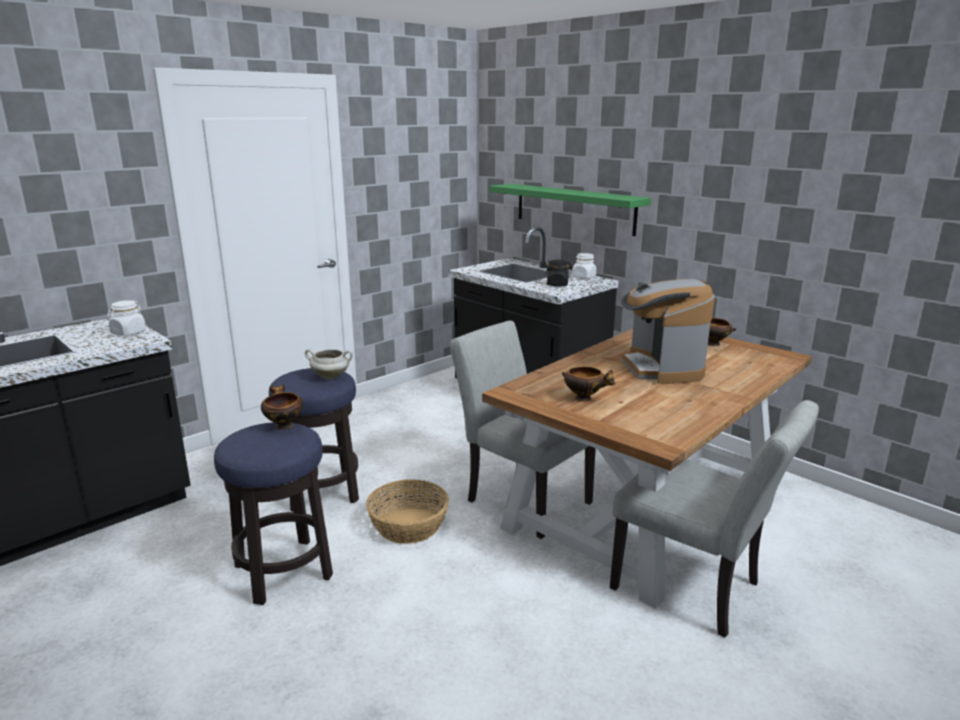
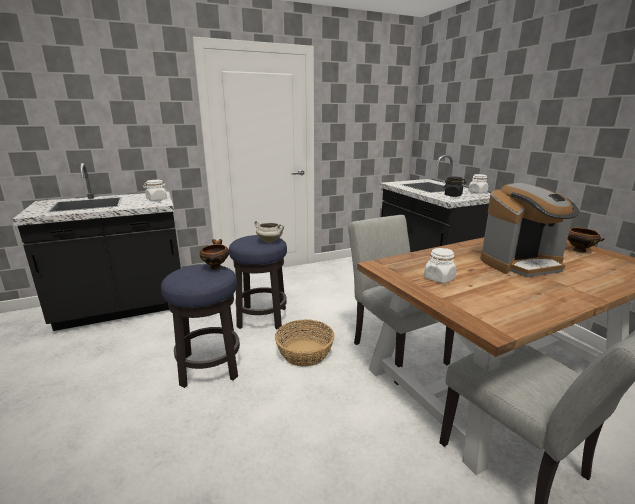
camera: 20 degrees right, 0 degrees up
green shelf [490,184,651,236] -> none
bowl [562,366,615,402] -> white jar [424,248,457,283]
coffee machine [621,279,715,384] -> coffee machine turned 120 degrees counterclockwise [480,183,580,277]

